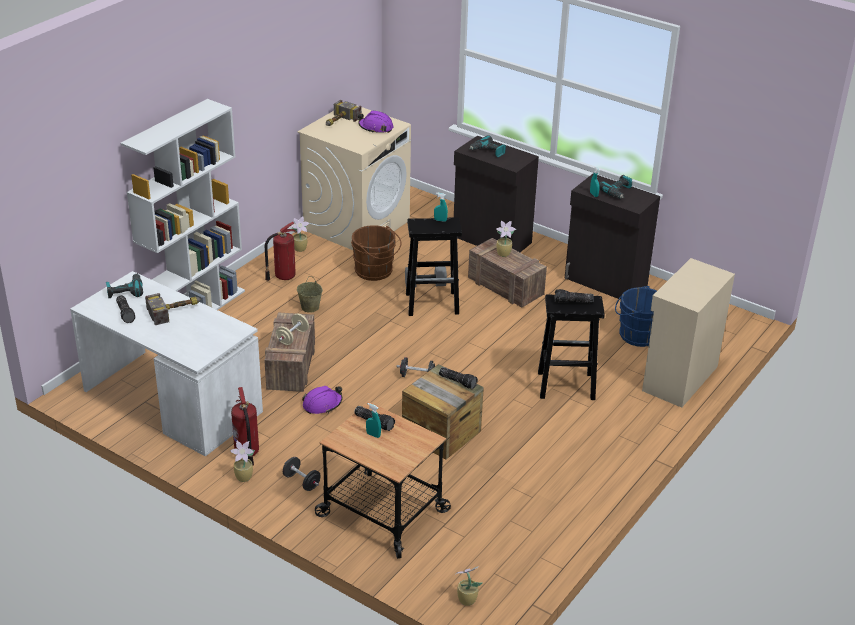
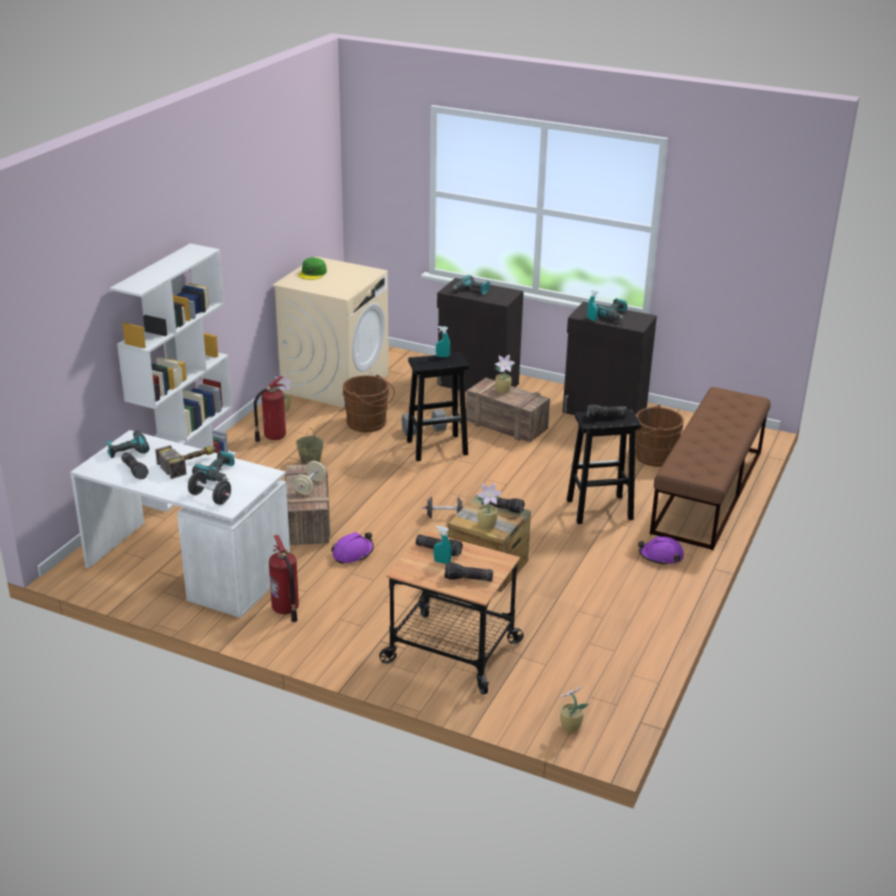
camera: 10 degrees left, 5 degrees down
potted plant [230,441,255,482] -> potted plant moved to [477,483,502,529]
black dumbbell [283,457,321,491] -> black dumbbell moved to [188,471,231,505]
hammer [326,100,362,126] -> green cap [298,257,327,280]
purple hard hat [358,111,393,133] -> purple hard hat moved to [638,536,684,566]
blue bucket [615,286,657,347] -> brown bucket [635,405,684,467]
beige cabinet [642,258,735,408] -> brown bench [650,387,771,550]
none -> power drill [192,451,235,482]
none -> flashlight [444,562,493,581]

